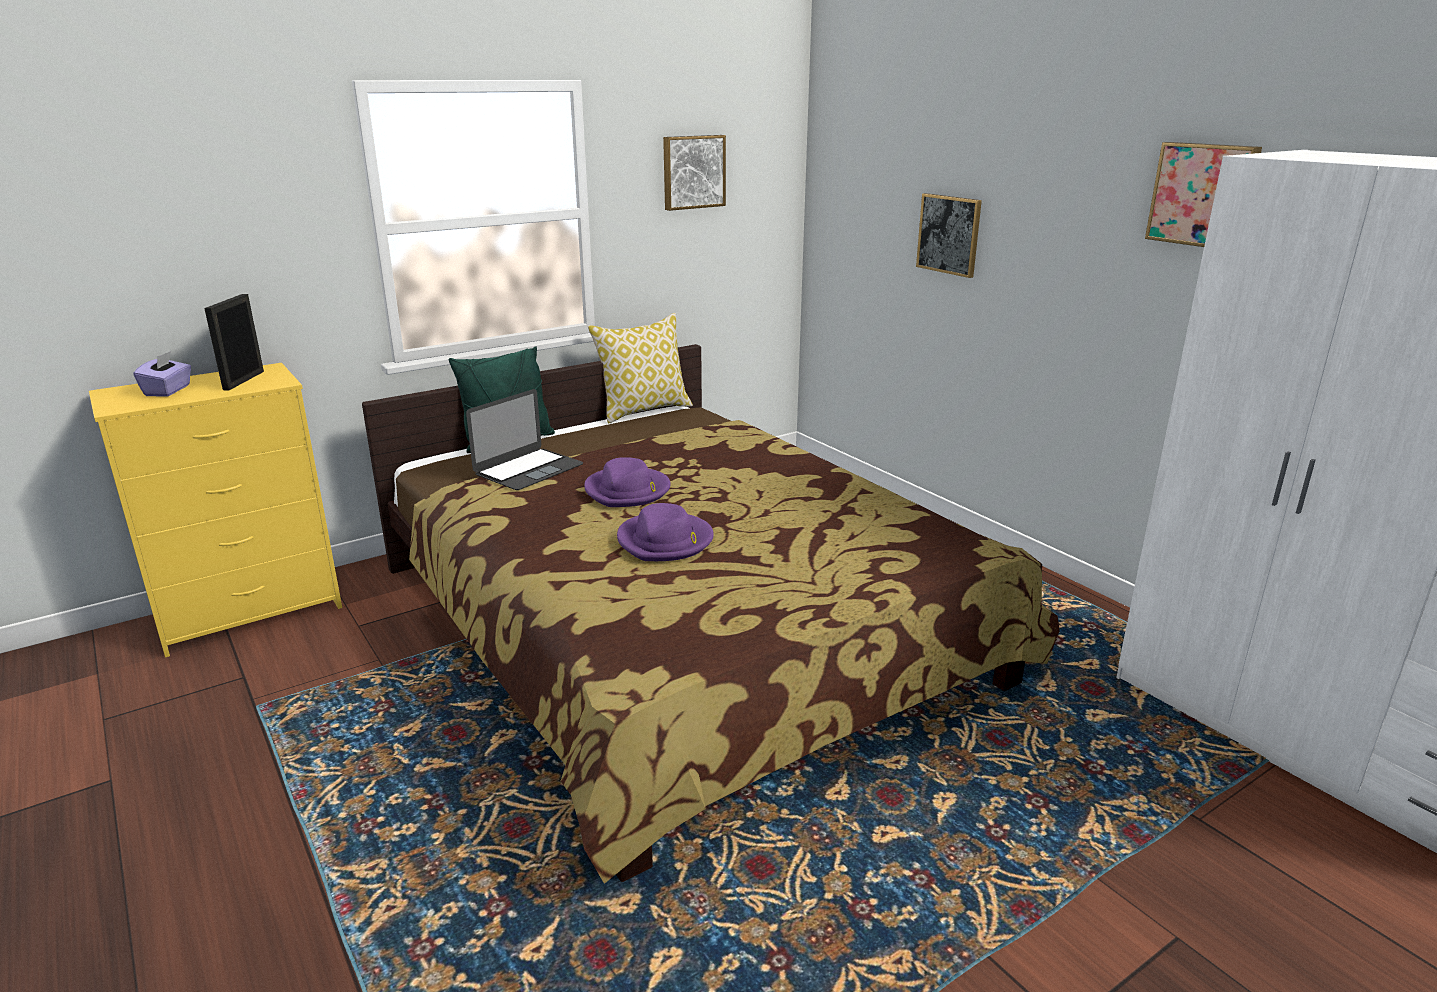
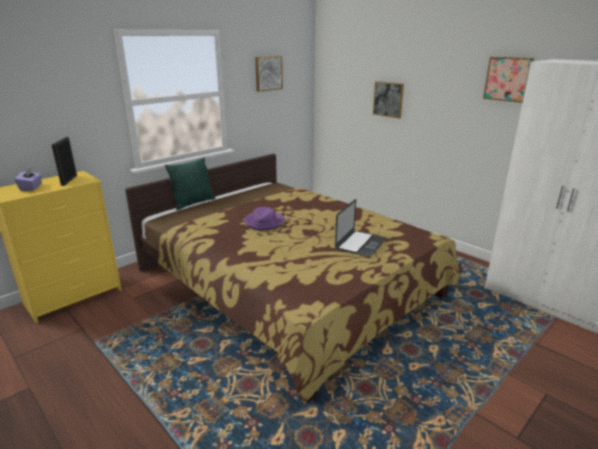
camera: 10 degrees left, 0 degrees up
laptop [466,389,583,490] -> laptop moved to [335,199,387,257]
pillow [588,313,693,424] -> none
purple hat [617,503,714,561] -> none

